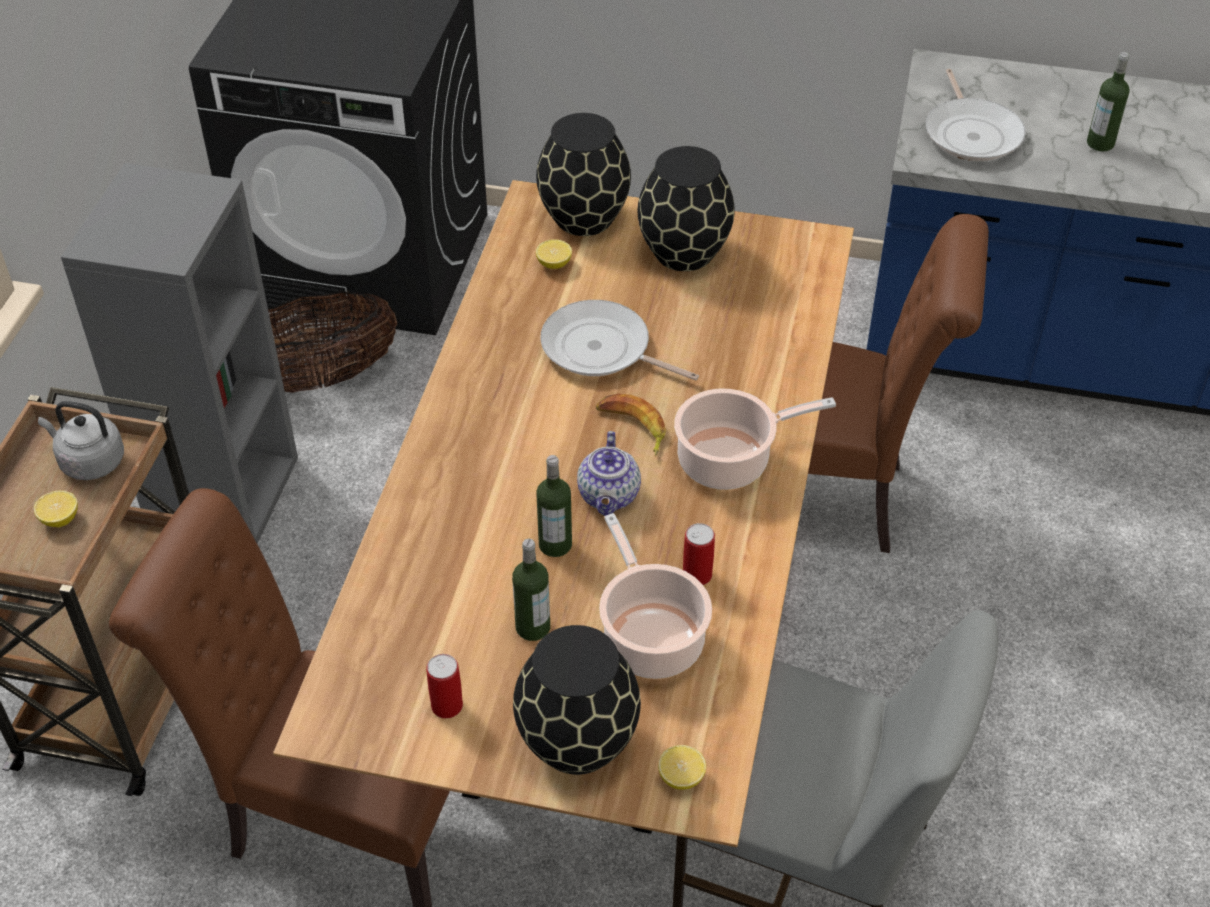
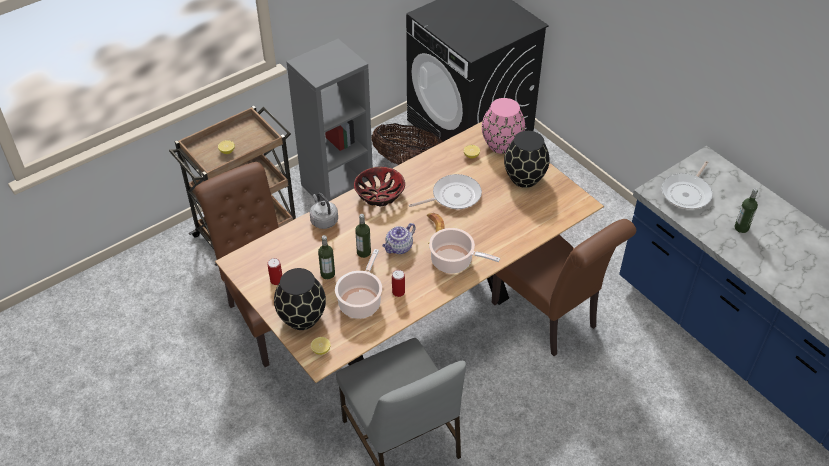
camera: 40 degrees right, 0 degrees up
grey kettle [38,401,124,480] -> grey kettle moved to [310,193,338,229]
black vase [536,113,631,236] -> pink vase [482,98,525,154]
frying pan [540,300,699,380] -> frying pan turned 90 degrees clockwise [409,174,482,209]
none -> bowl [354,166,405,207]

